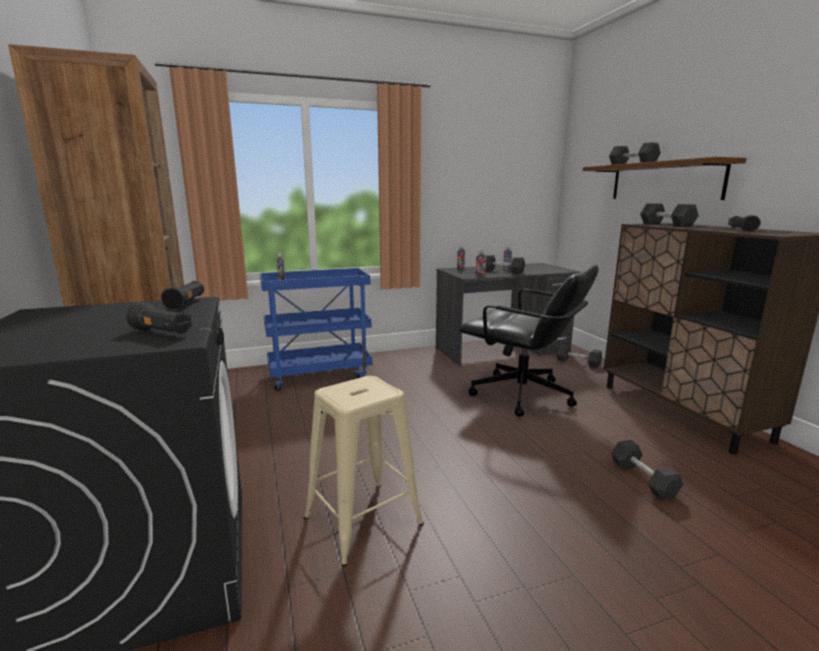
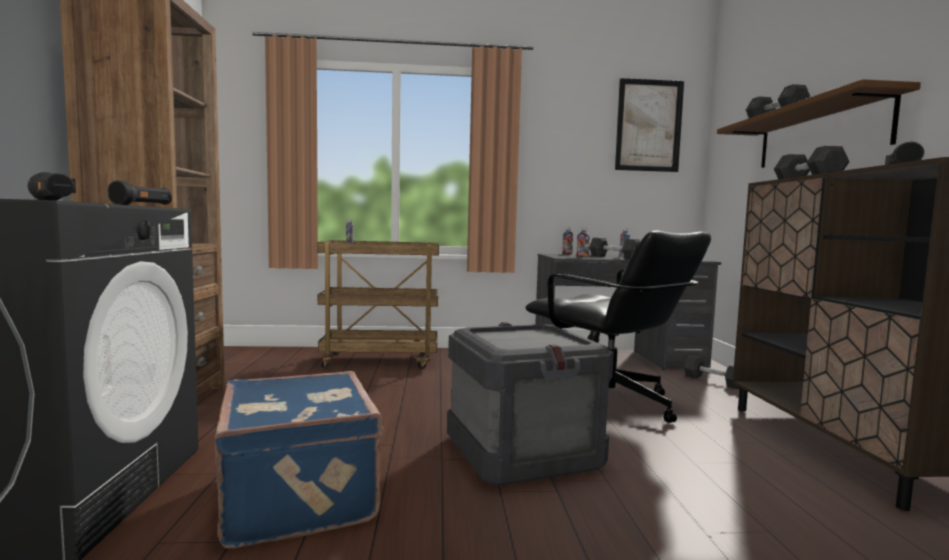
camera: 15 degrees right, 10 degrees down
blue cart [260,268,372,391] -> brown cart [317,240,439,369]
beige stool [304,376,424,567] -> blue suitcase [215,371,384,549]
grey dumbbell [611,440,684,501] -> none
none -> crate [447,322,614,486]
none -> picture [615,78,684,172]

